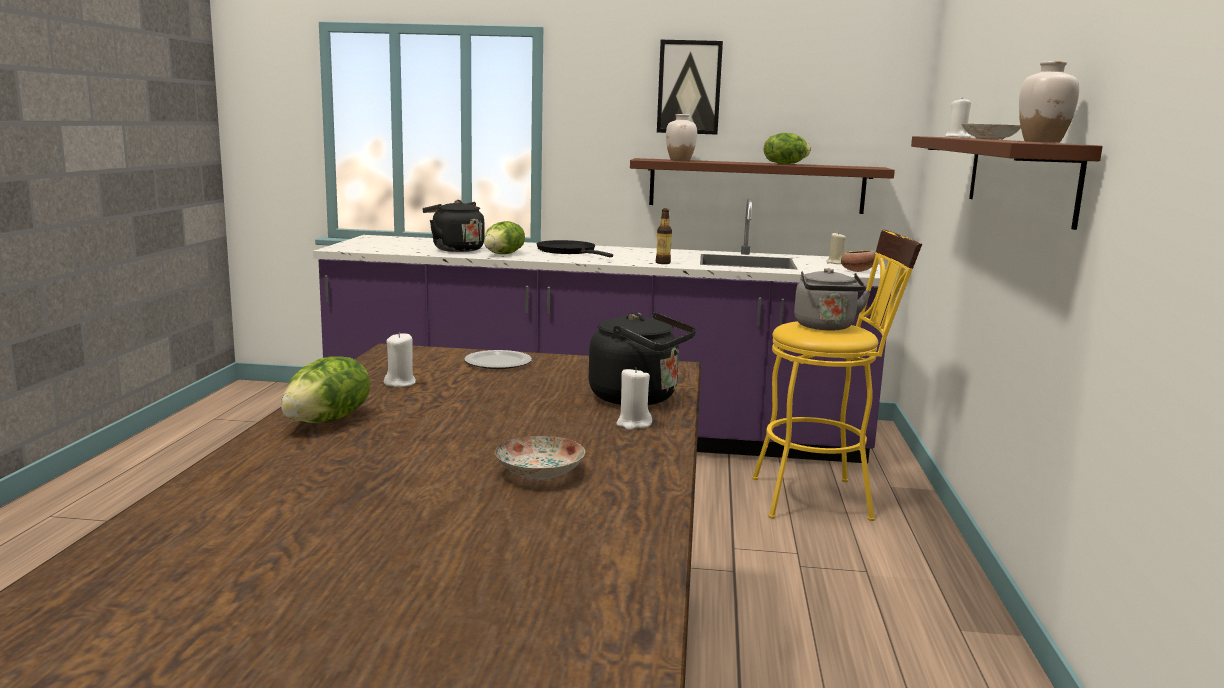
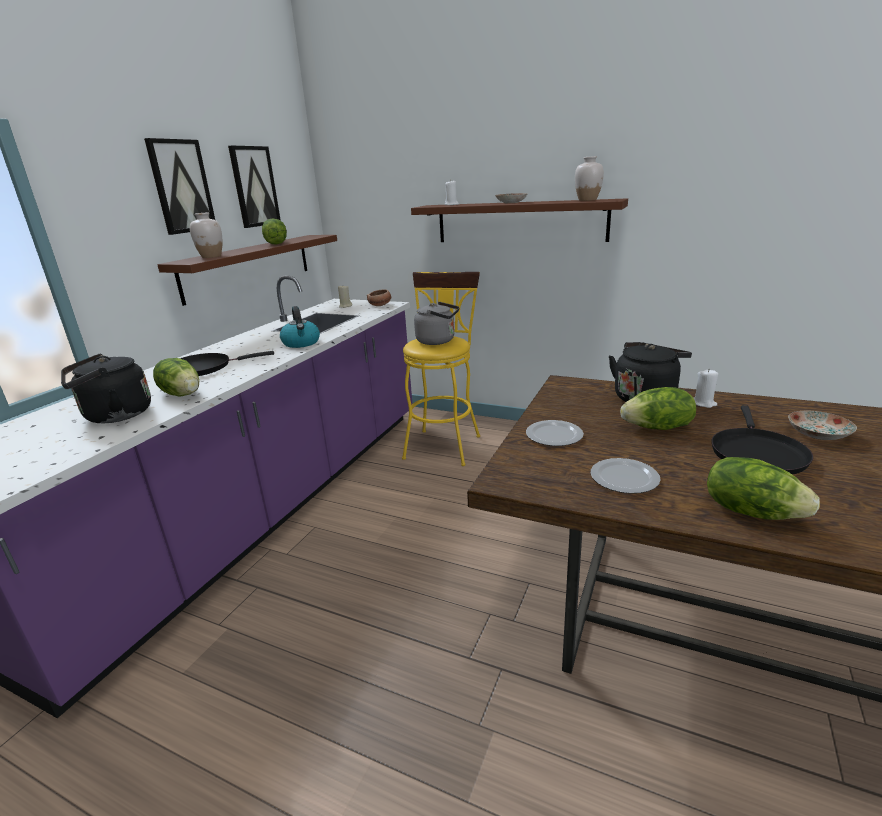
camera: 70 degrees left, 10 degrees up
white candle [384,332,416,387] -> plate [591,458,661,494]
bottle [656,208,672,264] -> kettle [280,306,320,348]
none -> picture [228,146,281,228]
none -> lettuce [620,387,696,430]
none -> black frying pan [712,405,813,475]

